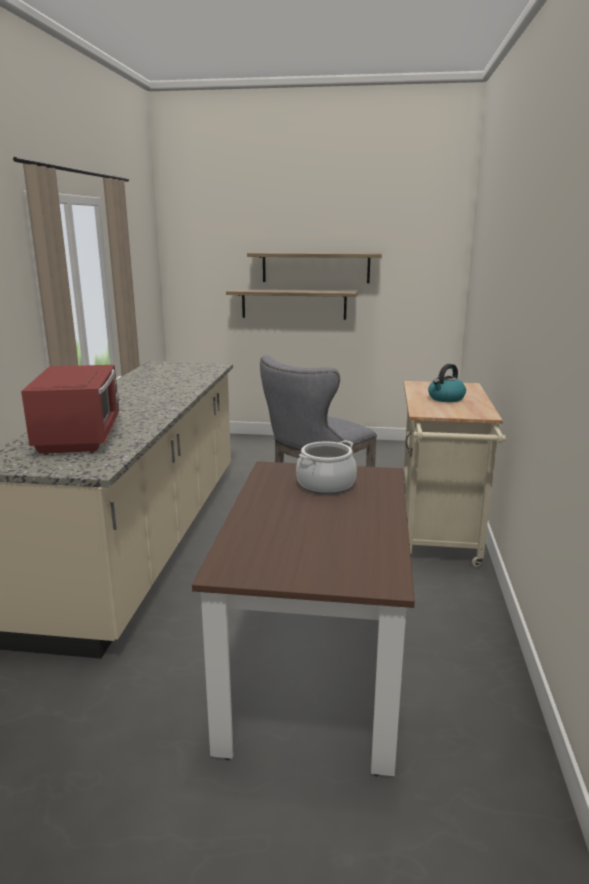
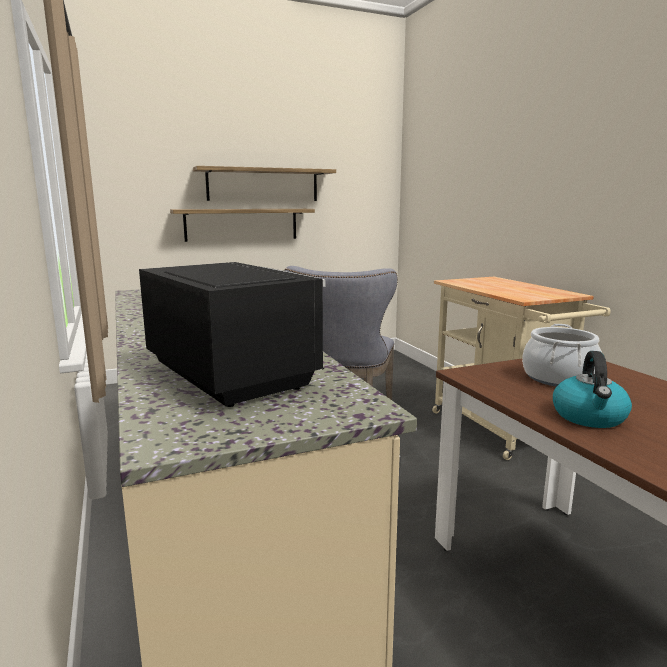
camera: 30 degrees left, 5 degrees down
red microwave [21,365,119,455] -> black microwave [139,262,326,407]
kettle [428,364,466,402] -> kettle moved to [553,351,632,428]

